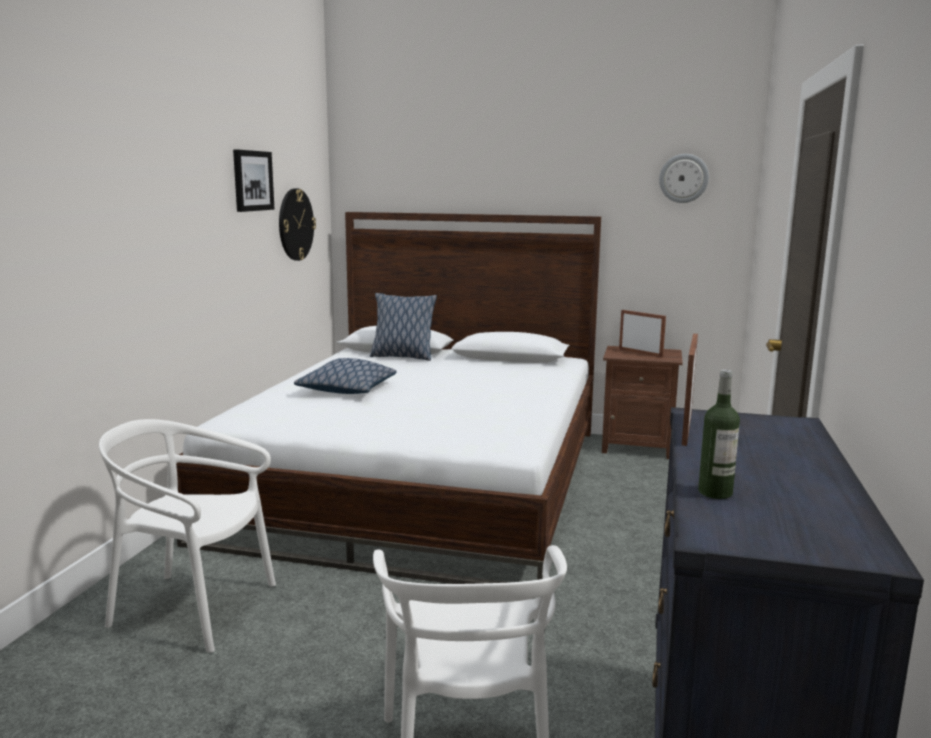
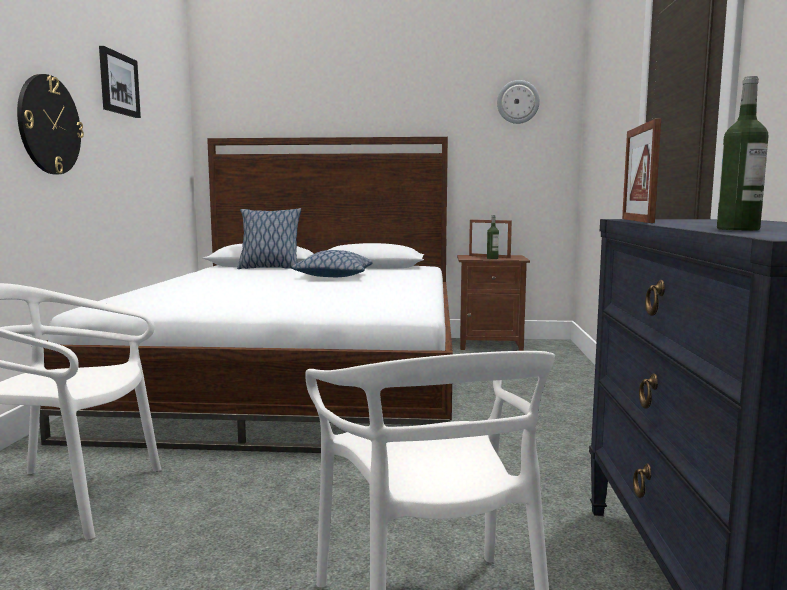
camera: 10 degrees left, 5 degrees down
wall clock [279,188,316,261] -> wall clock moved to [17,74,84,174]
pillow [294,358,397,394] -> pillow moved to [292,250,373,277]
none -> bottle [487,215,499,259]

